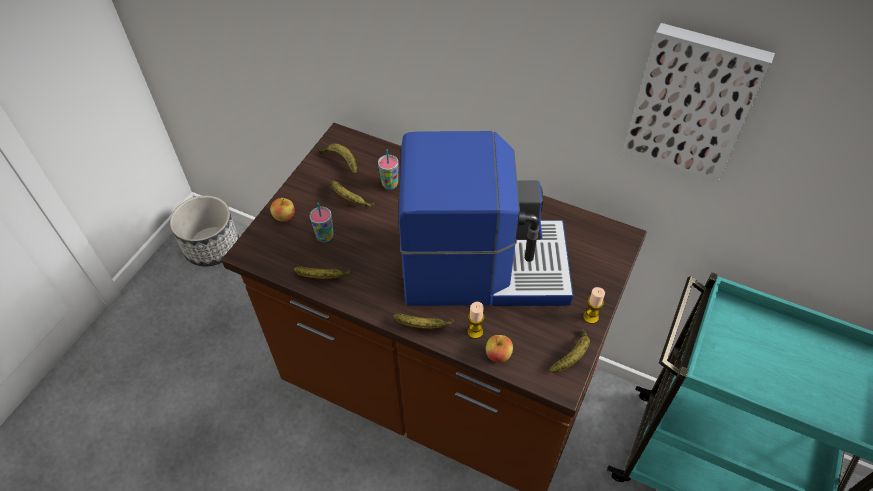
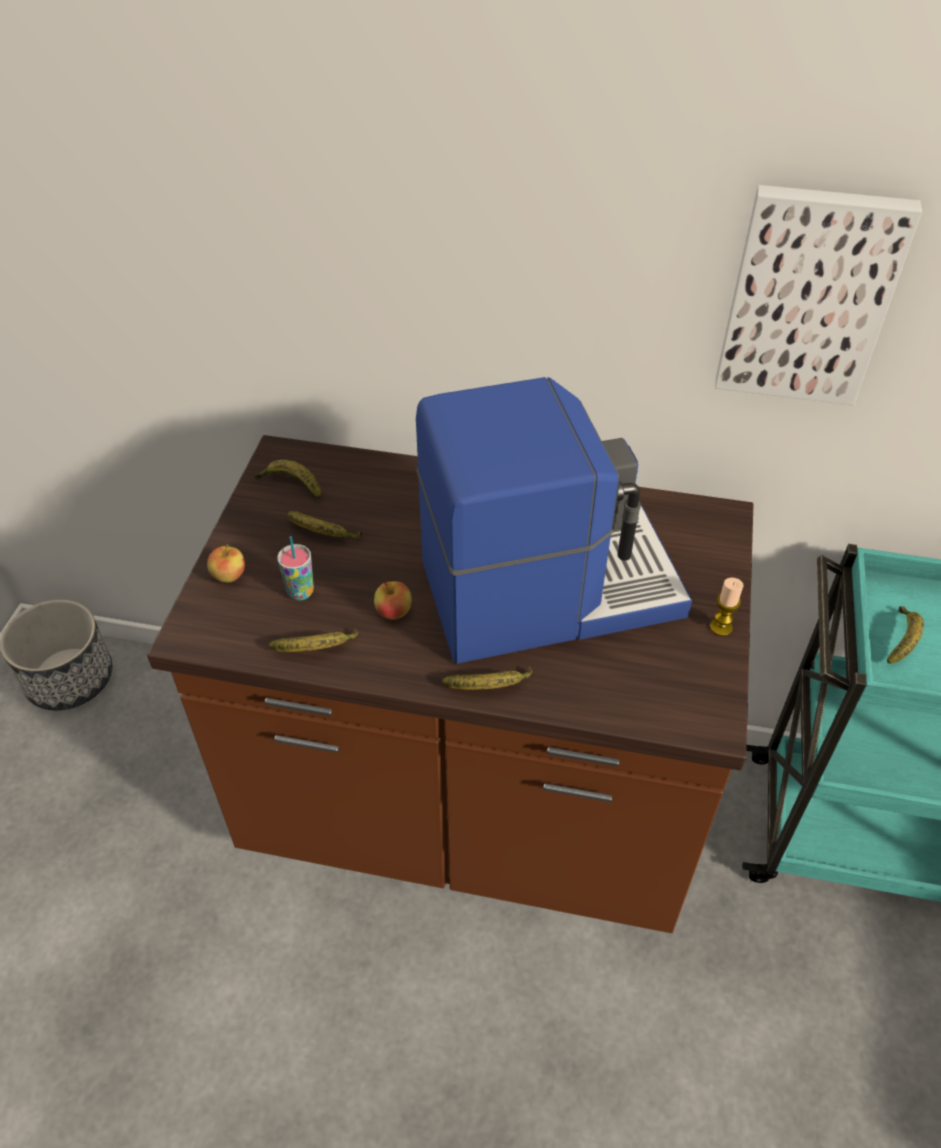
camera: 15 degrees left, 5 degrees down
cup [378,150,398,190] -> none
candle [467,302,485,339] -> none
apple [486,335,513,363] -> apple moved to [374,582,412,620]
banana [549,329,590,373] -> banana moved to [887,606,924,664]

